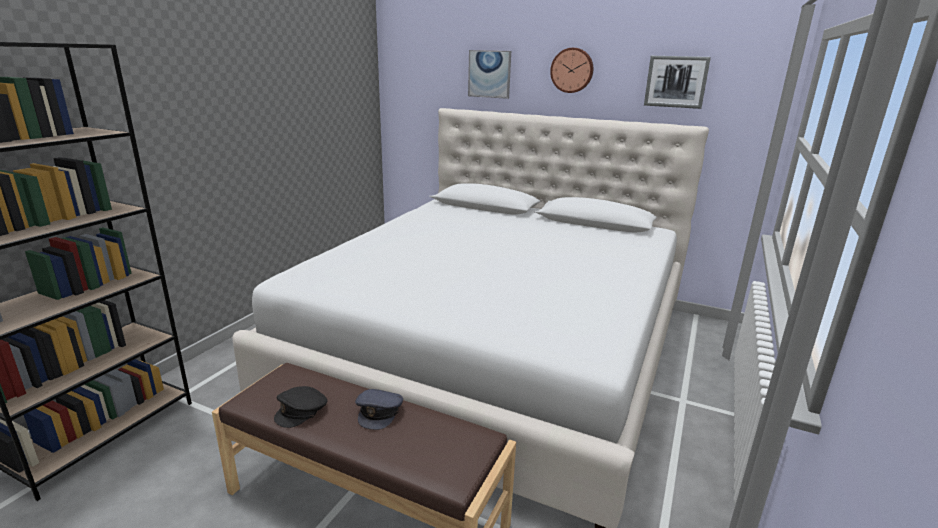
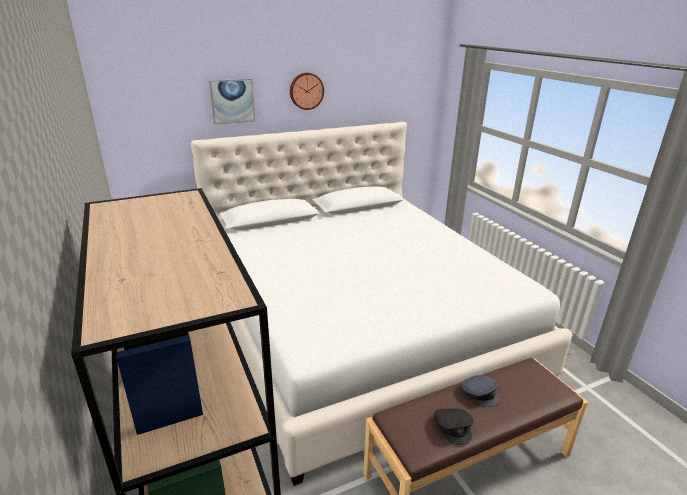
camera: 50 degrees left, 5 degrees up
picture [644,56,711,109] -> none

